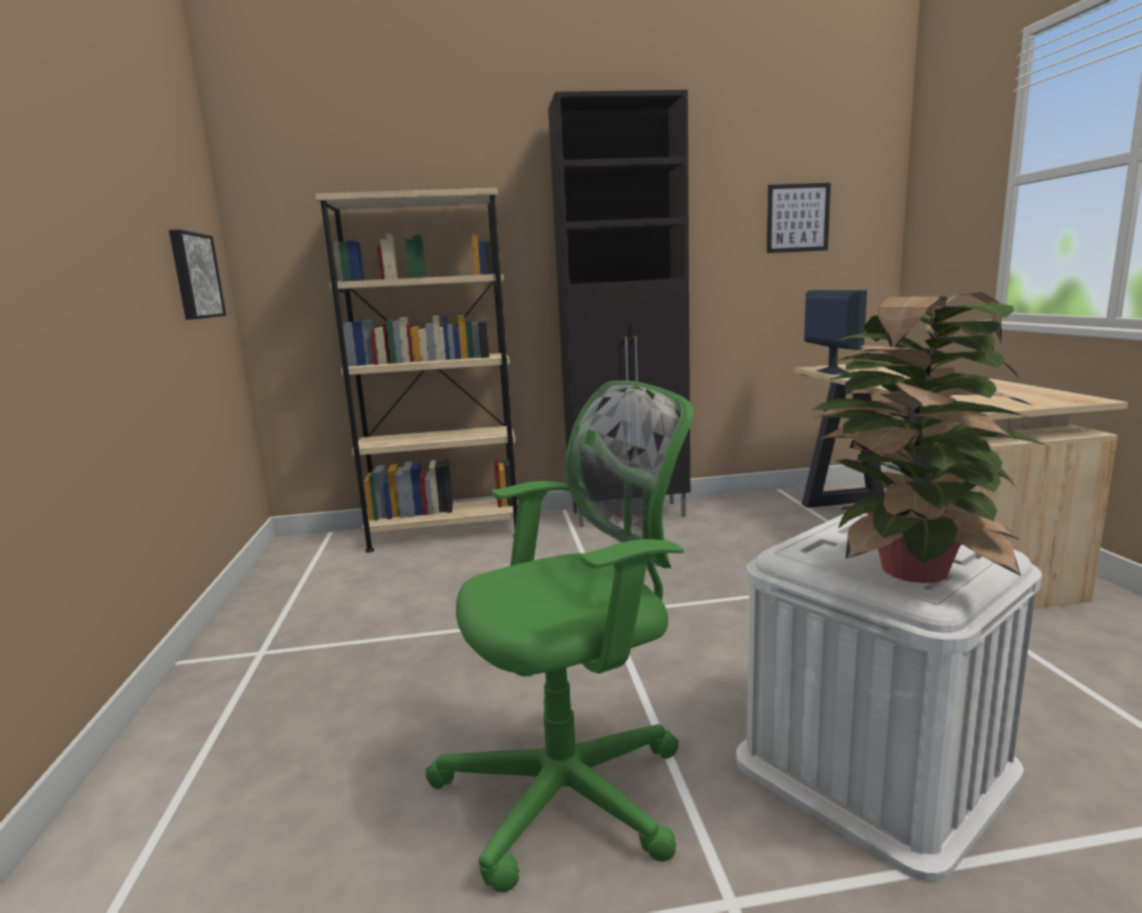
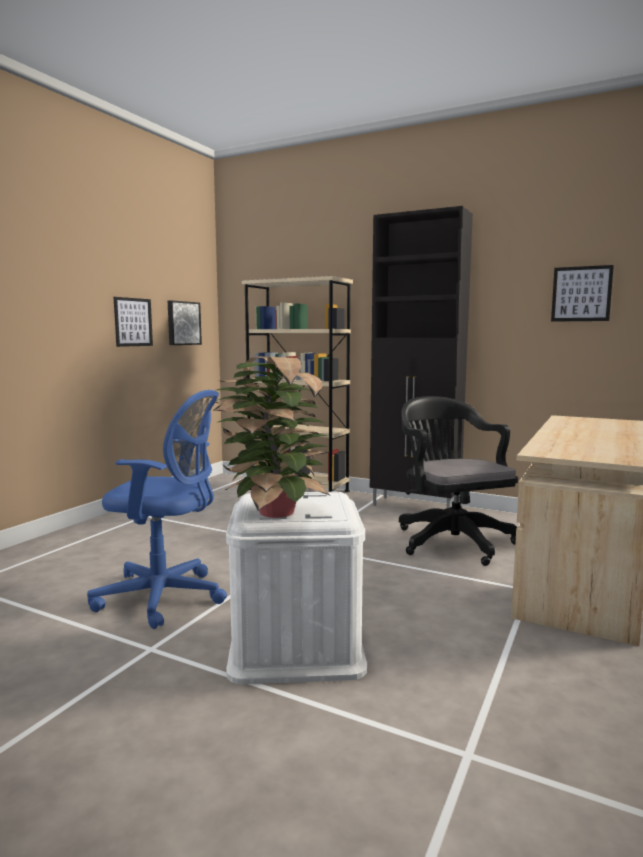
camera: 35 degrees right, 5 degrees down
green office chair [426,380,694,892] -> blue office chair [87,390,227,629]
monitor [804,290,867,375] -> none
none -> picture [114,297,153,347]
none -> black office chair [399,396,518,566]

